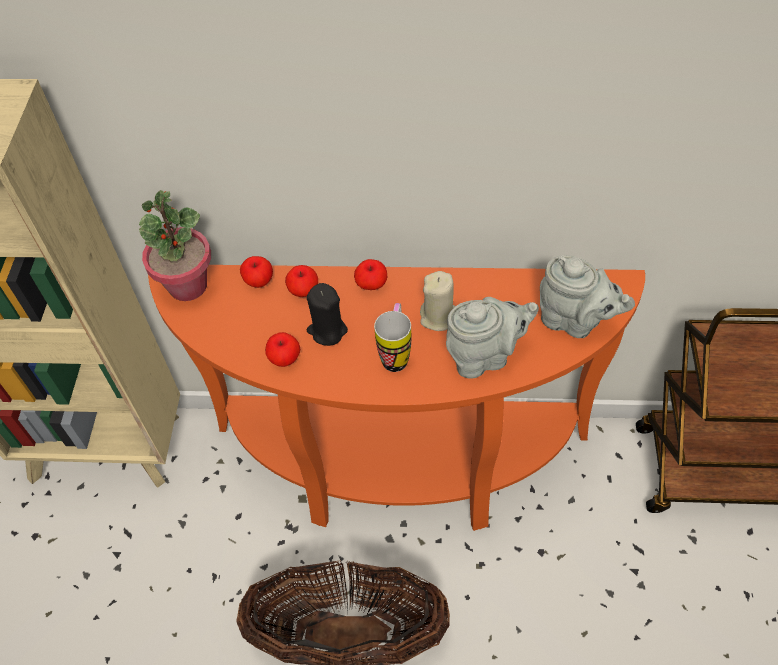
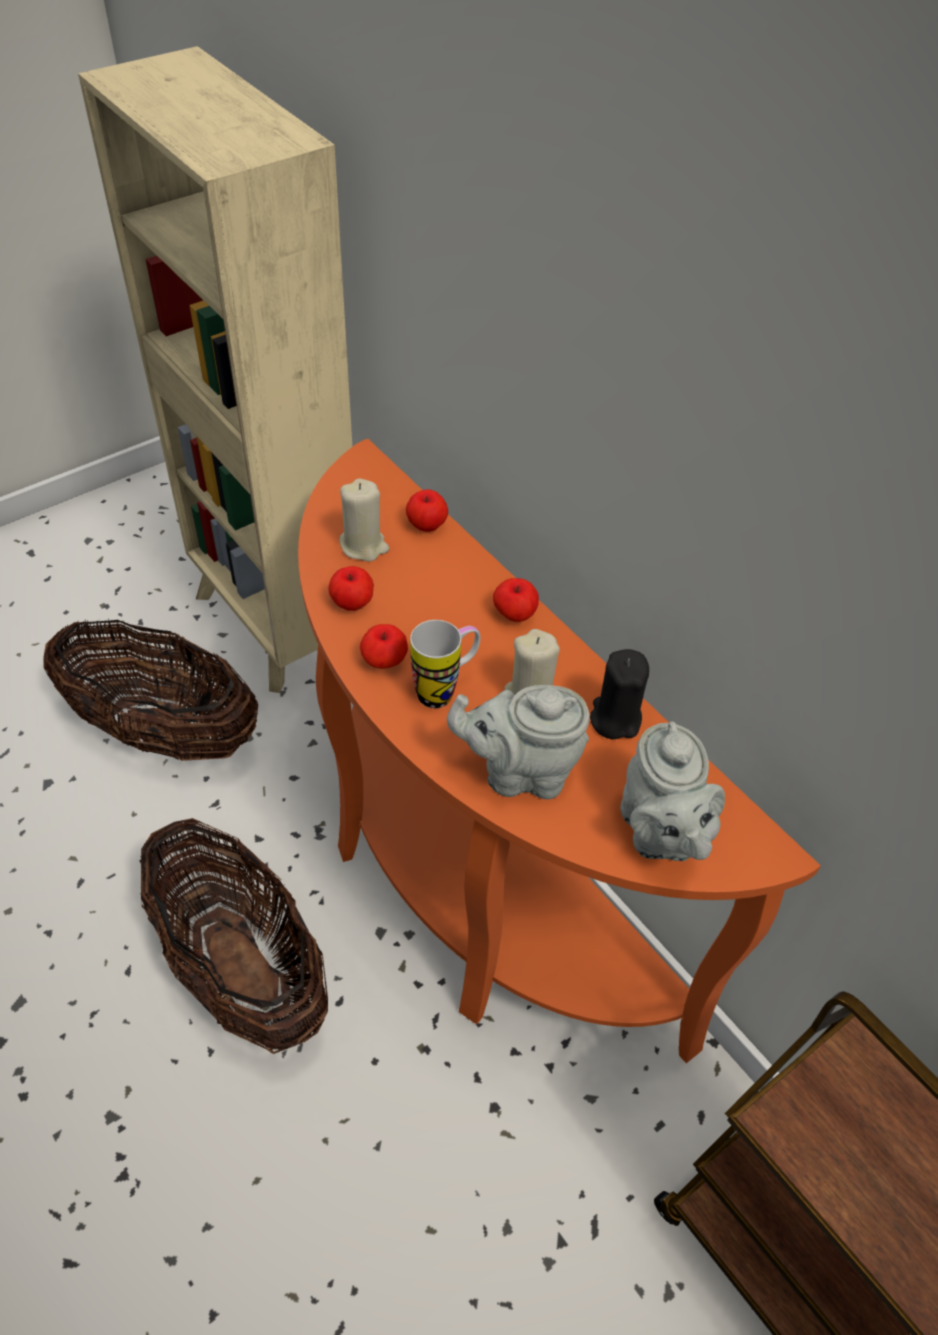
camera: 45 degrees right, 5 degrees down
potted plant [139,190,211,301] -> none
apple [285,265,318,297] -> apple moved to [360,624,408,668]
black candle [307,283,348,346] -> black candle moved to [590,649,649,739]
grey teapot [446,297,539,378] -> grey teapot turned 150 degrees clockwise [447,685,590,799]
none -> basket [43,618,258,761]
none -> beige candle [339,478,389,562]

